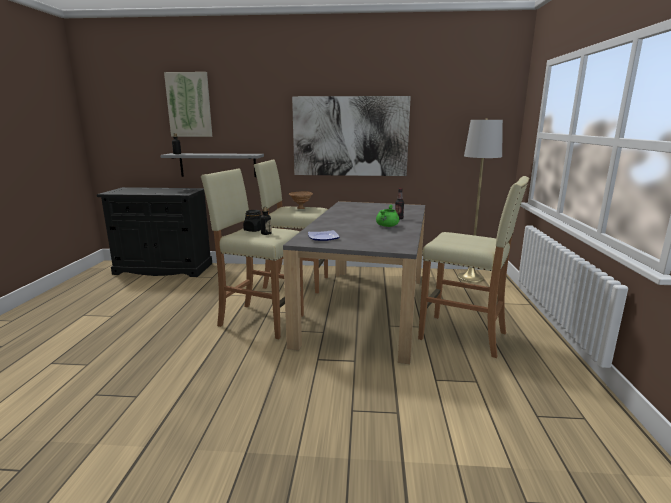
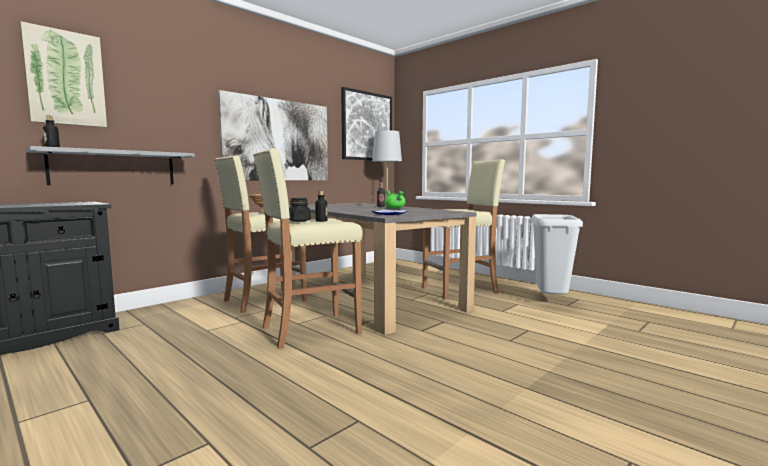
camera: 50 degrees left, 10 degrees down
none -> picture [341,87,392,160]
none -> grey trash can [531,214,583,294]

